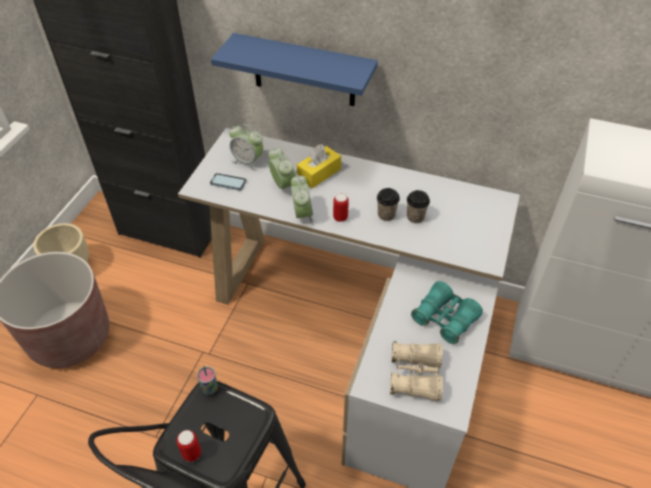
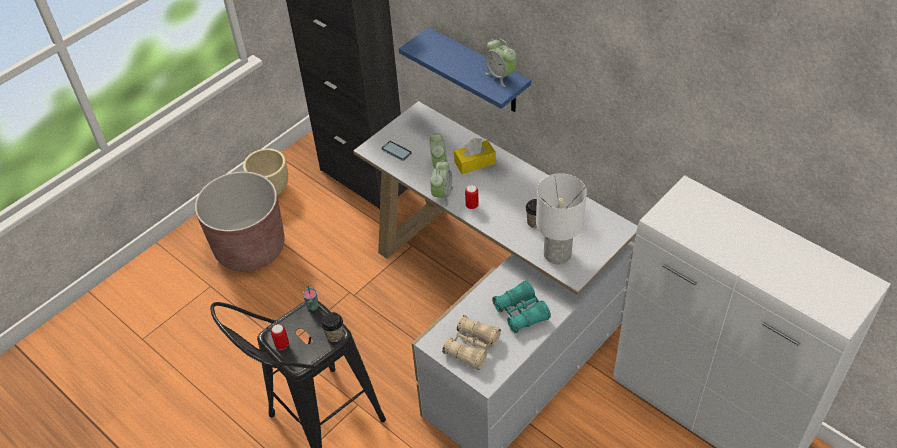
camera: 25 degrees right, 0 degrees up
alarm clock [229,124,263,171] -> alarm clock moved to [485,39,516,87]
cup [377,188,400,221] -> cup moved to [321,312,343,342]
none -> white table lamp [536,173,587,264]

